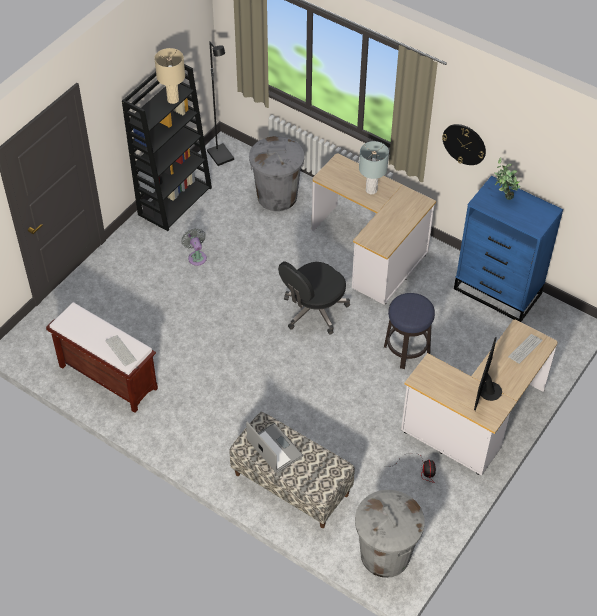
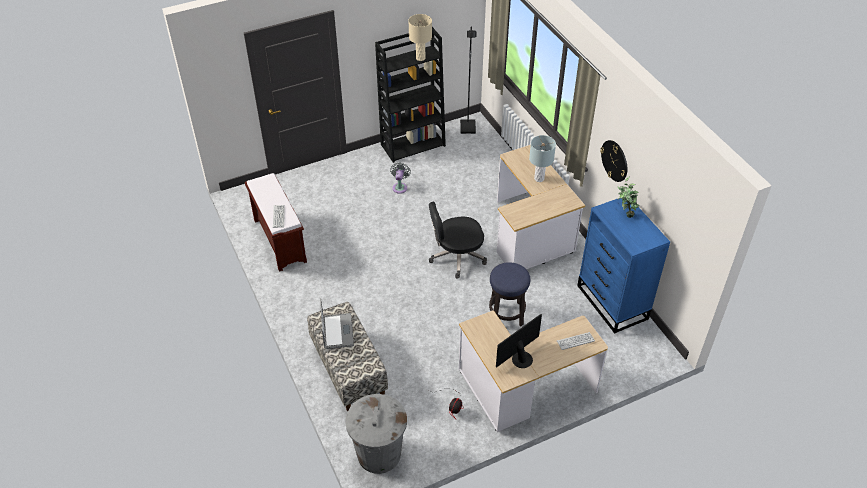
camera: 30 degrees right, 5 degrees down
grey trash can [249,136,304,211] -> none

